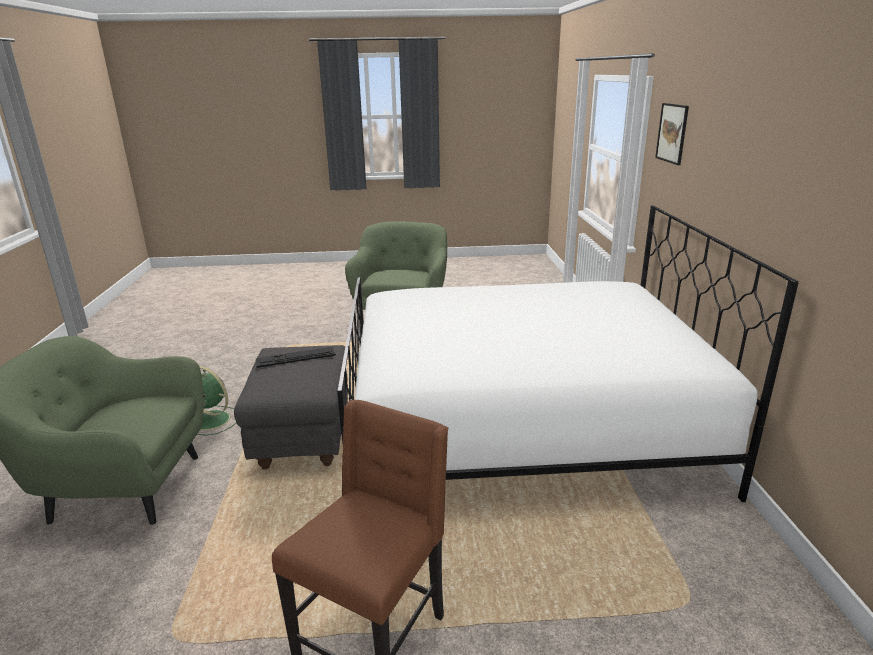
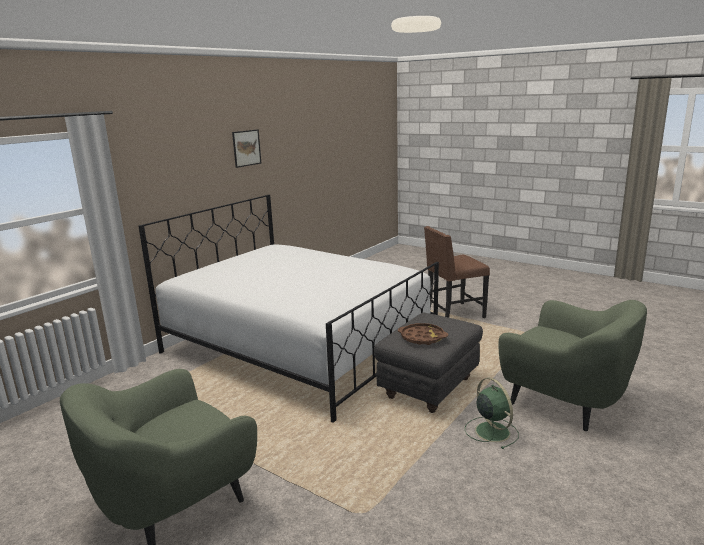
camera: 140 degrees left, 5 degrees down
keyboard [255,347,336,368] -> brown tray [398,323,448,345]
picture [655,103,689,165] -> picture moved to [232,129,261,168]

